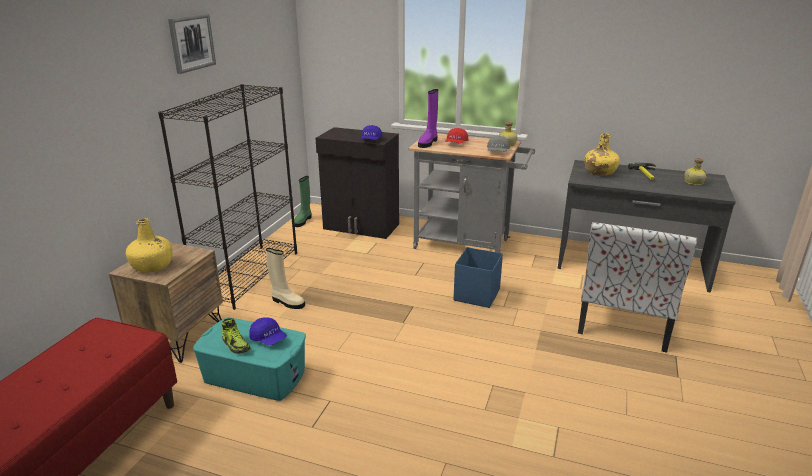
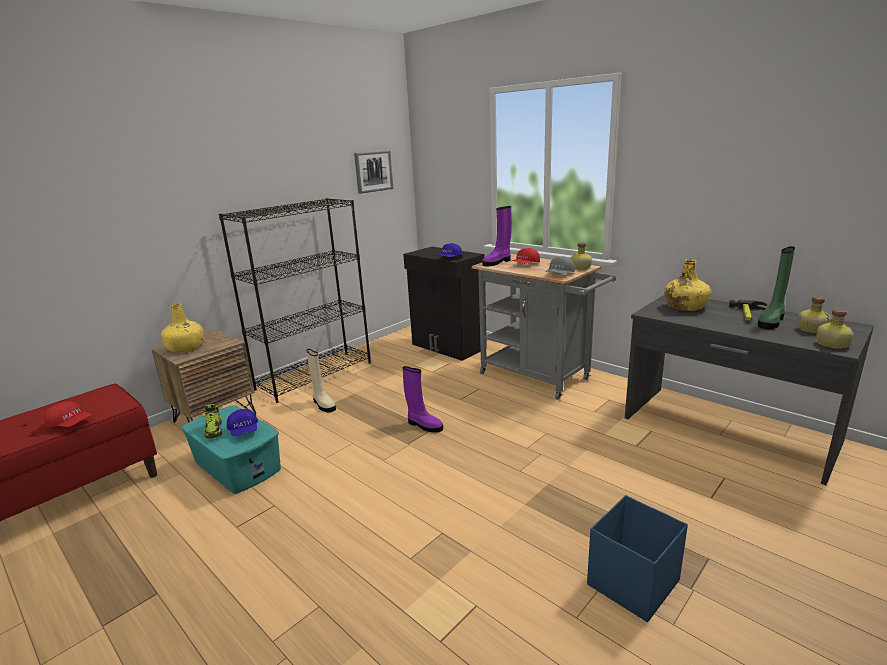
camera: 25 degrees right, 5 degrees down
picture [168,14,216,74] -> picture moved to [354,150,393,194]
green boot [294,176,312,227] -> green boot moved to [758,246,795,329]
blue storage box [454,247,503,308] -> blue storage box moved to [587,495,688,622]
chair [578,222,697,353] -> none
none -> red cap [44,401,92,428]
none -> purple boot [403,366,443,433]
none -> bottle [816,309,853,349]

